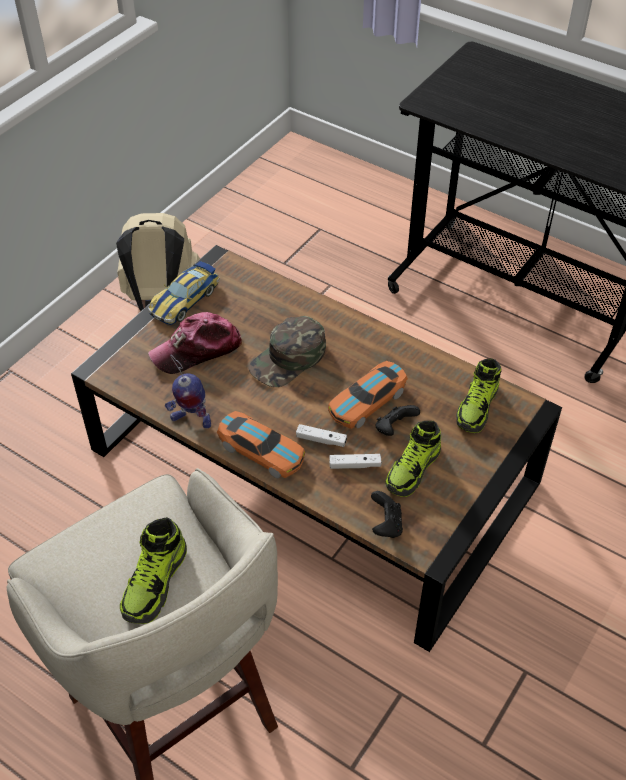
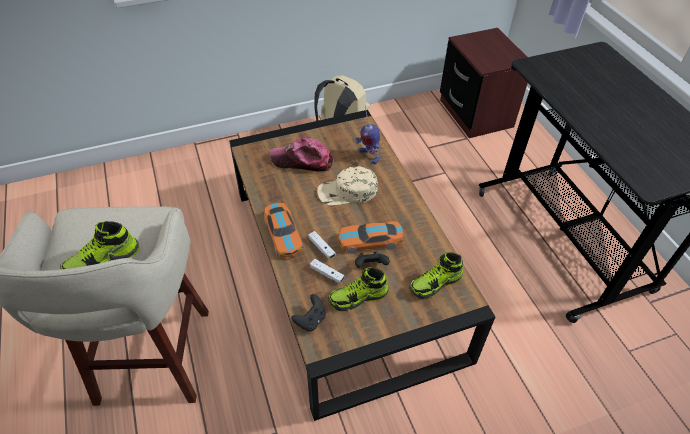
camera: 35 degrees right, 0 degrees up
toy car [148,261,219,325] -> none
toy robot [165,355,211,429] -> toy robot moved to [355,106,380,164]
green cap [248,316,326,387] -> beige cap [317,166,378,206]
none -> brown nightstand [440,28,528,138]

